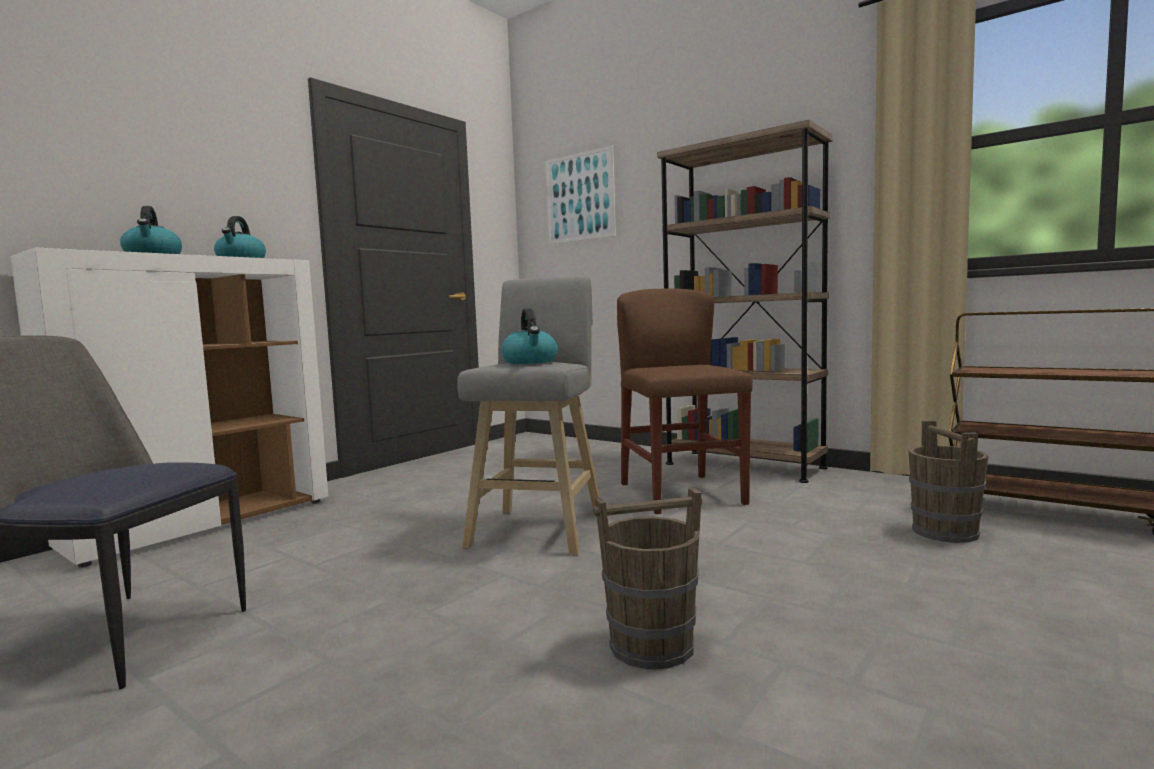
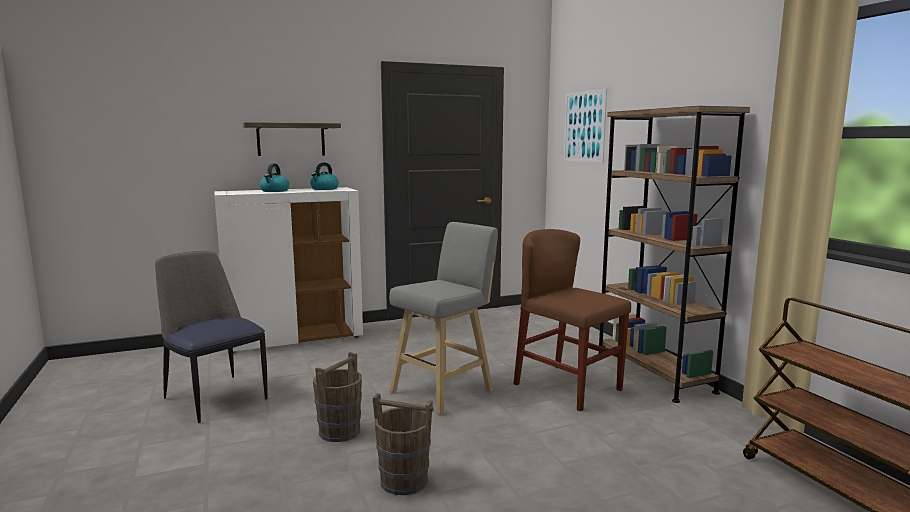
camera: 30 degrees right, 5 degrees up
kettle [501,308,558,364] -> none
brown chair [617,289,753,514] -> brown chair turned 60 degrees counterclockwise [514,229,631,411]
brown bucket [909,420,989,543] -> brown bucket moved to [313,352,362,442]
none -> shelf [243,122,341,156]

